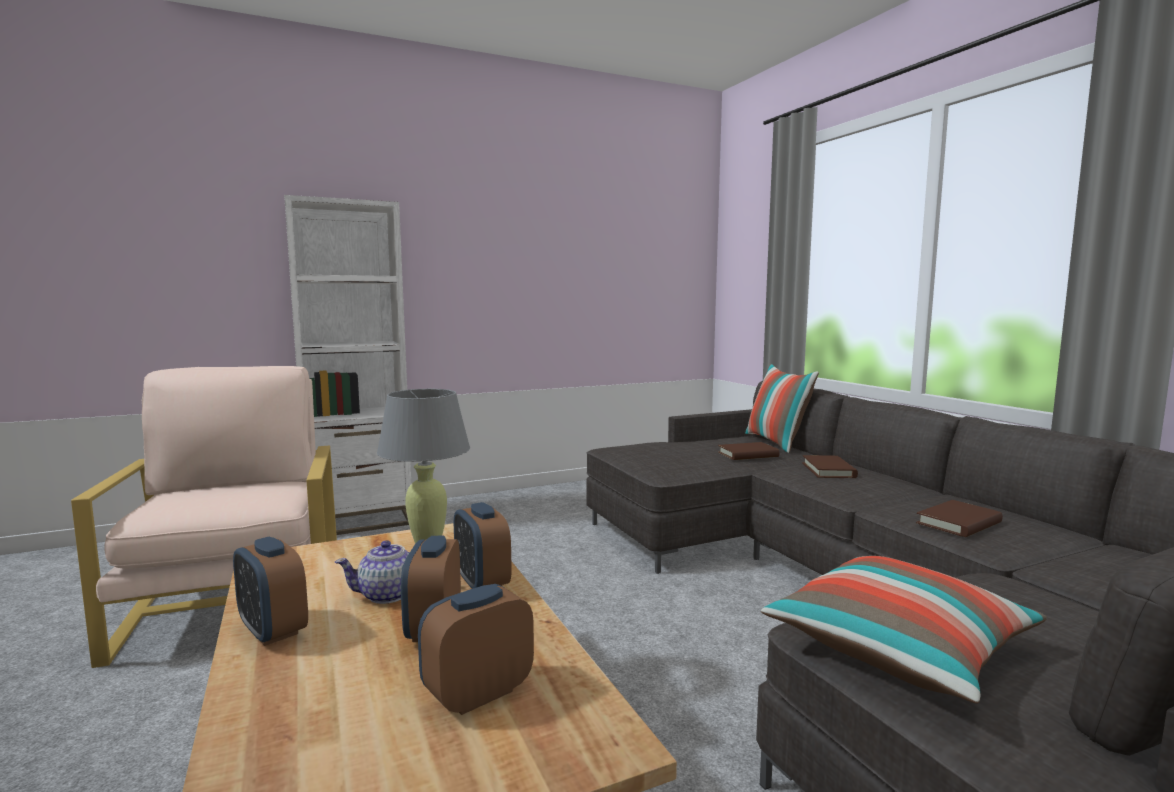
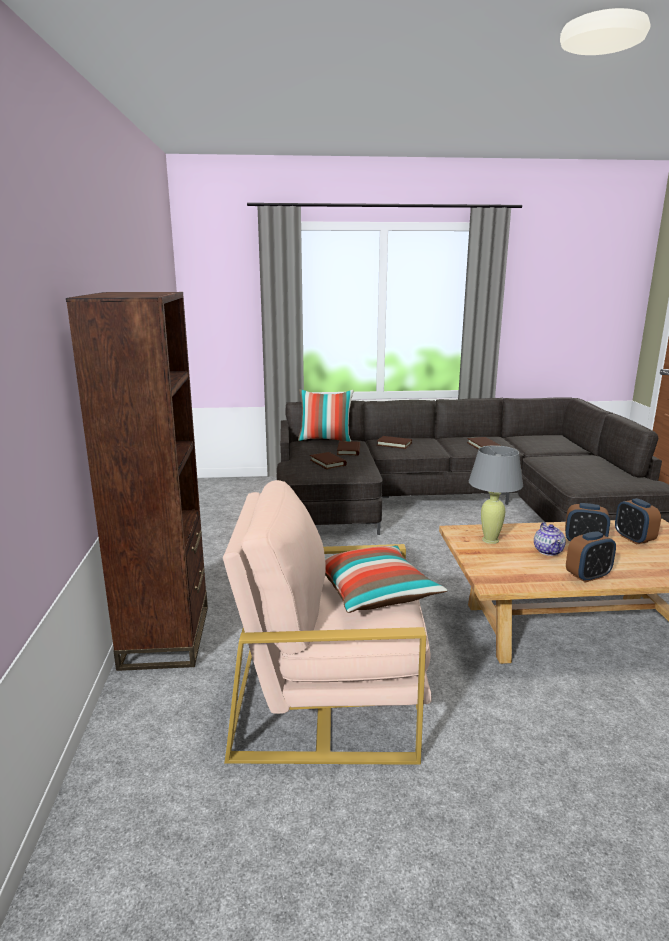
camera: 70 degrees left, 10 degrees up
white bookcase [284,195,411,535] -> brown bookcase [66,292,208,671]
alarm clock [454,502,512,589] -> none
pillow [761,556,1047,704] -> pillow moved to [325,545,448,613]
none -> brown book [310,452,347,469]

